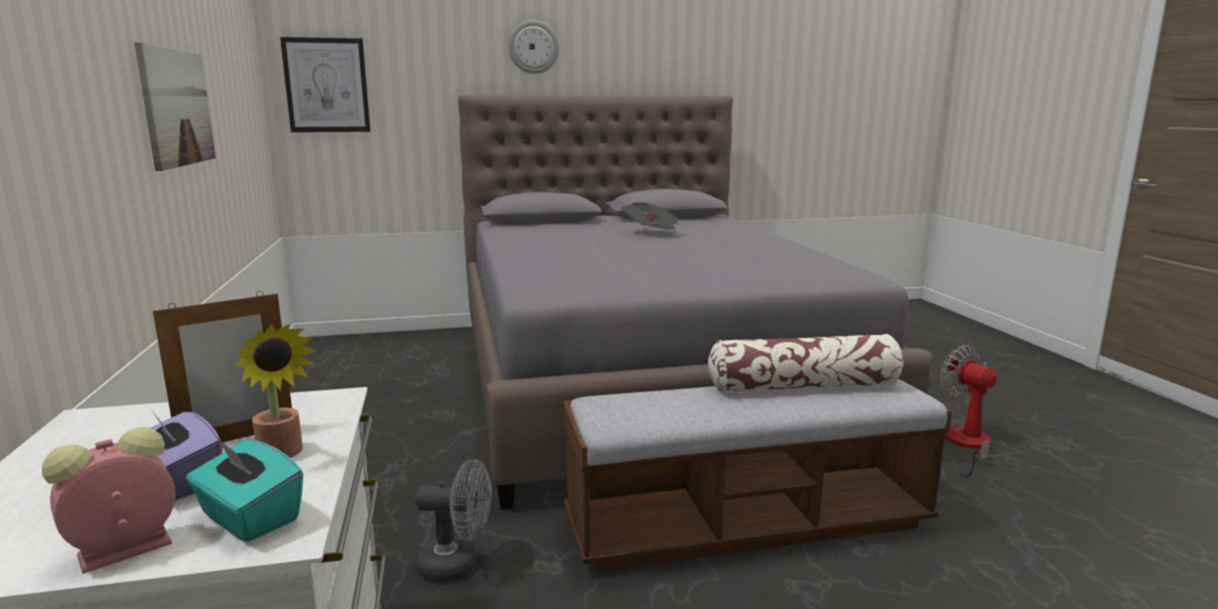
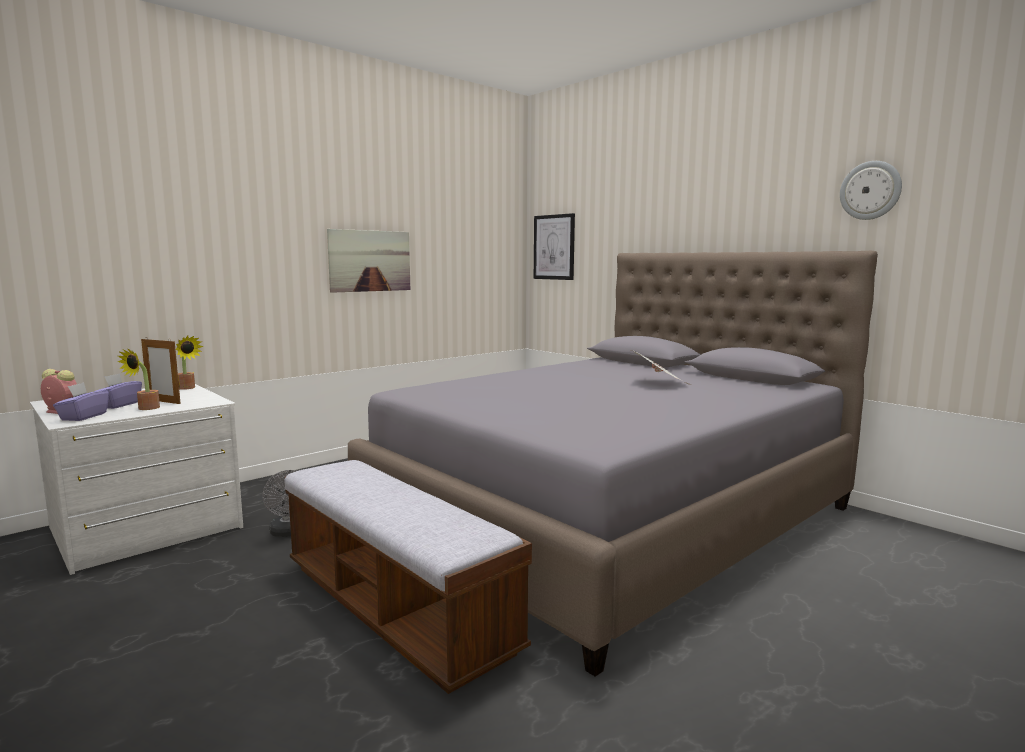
camera: 60 degrees right, 5 degrees down
turquoise tissue box [186,438,303,542] -> purple tissue box [53,382,109,421]
wall clock [508,20,559,74] -> wall clock moved to [840,161,902,220]
pillow [708,334,903,392] -> none
fan [940,345,998,477] -> none
none -> potted plant [176,336,204,390]

